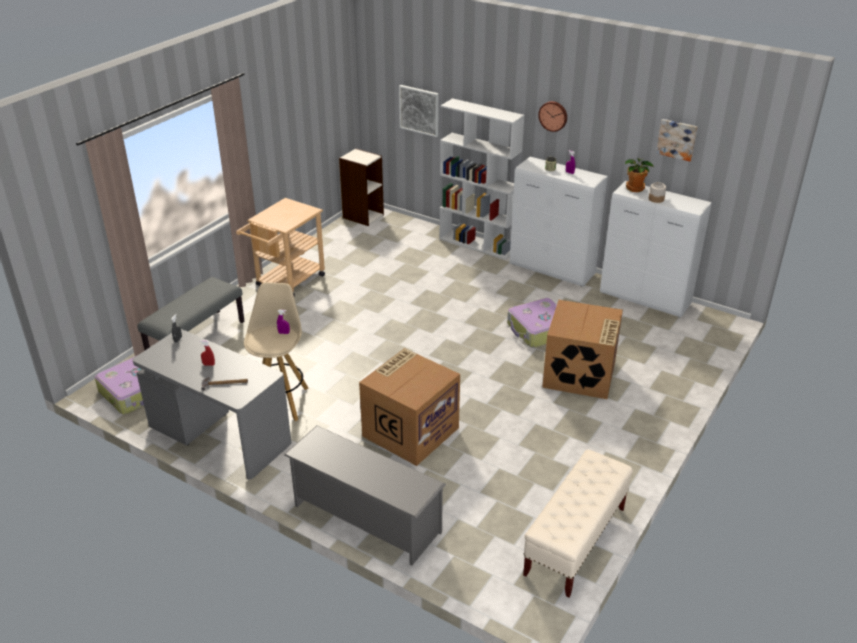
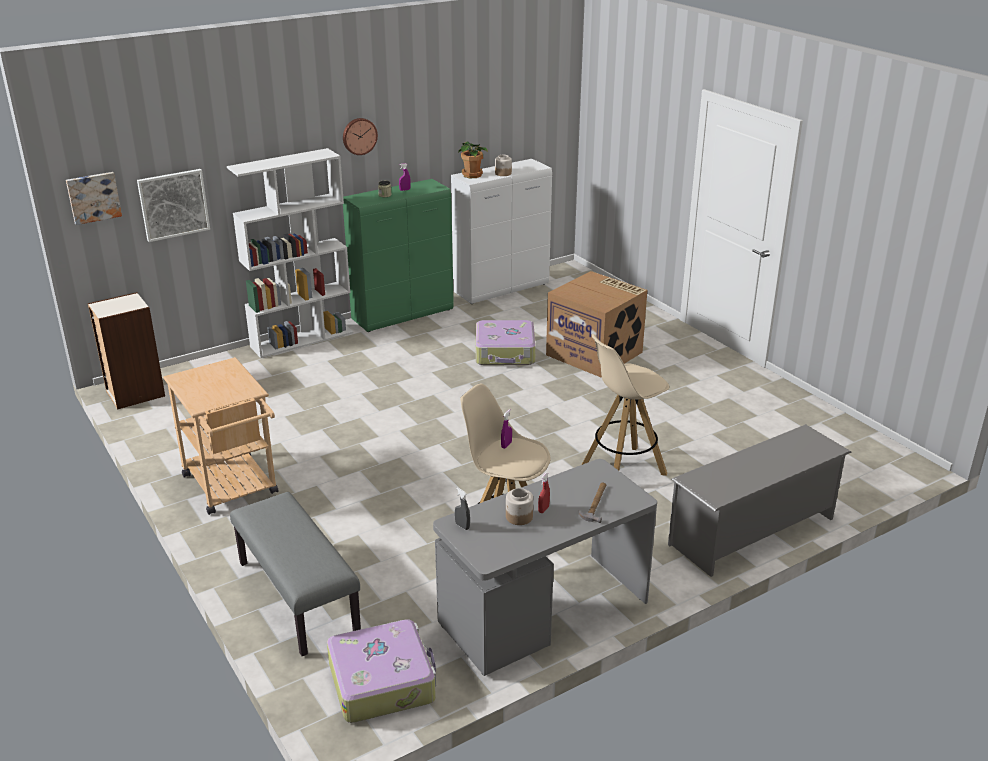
camera: 65 degrees left, 5 degrees down
cardboard box [359,348,460,466] -> beige stool [582,334,669,476]
white cabinet [510,157,608,286] -> green cabinet [343,179,454,332]
beige bench [523,450,633,597] -> none
picture [656,119,698,161] -> picture moved to [66,172,122,225]
none -> jar [506,488,533,525]

